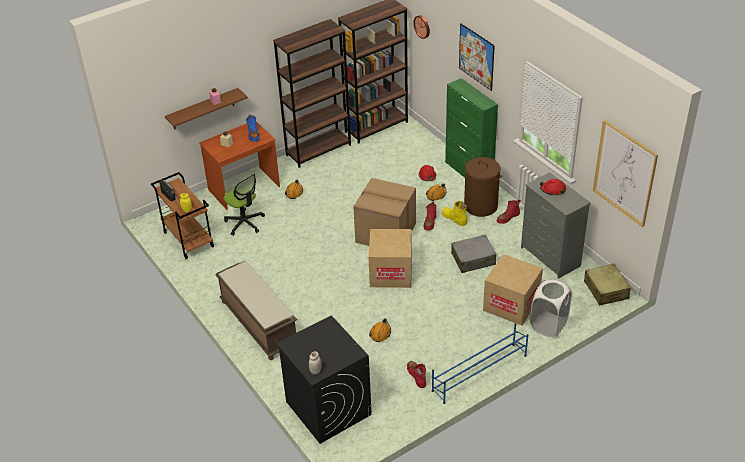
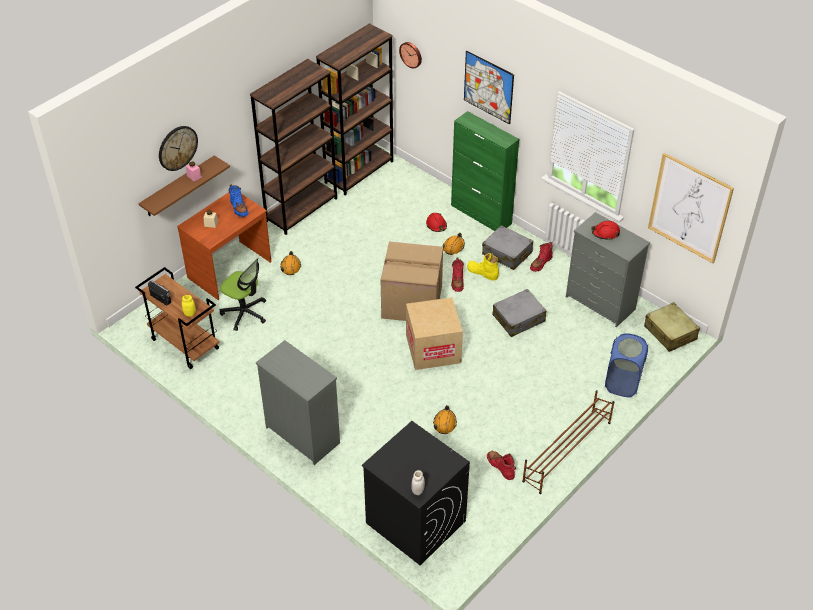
camera: 15 degrees left, 5 degrees up
brown bench [216,261,297,360] -> grey dresser [256,340,340,465]
blue shoe rack [432,323,528,404] -> brown shoe rack [522,390,614,494]
brown laundry basket [464,157,502,217] -> grey suitcase [482,225,533,270]
cardboard box [483,254,543,326] -> none
white laundry basket [530,278,572,337] -> blue laundry basket [605,333,648,397]
none -> wall clock [159,126,198,171]

